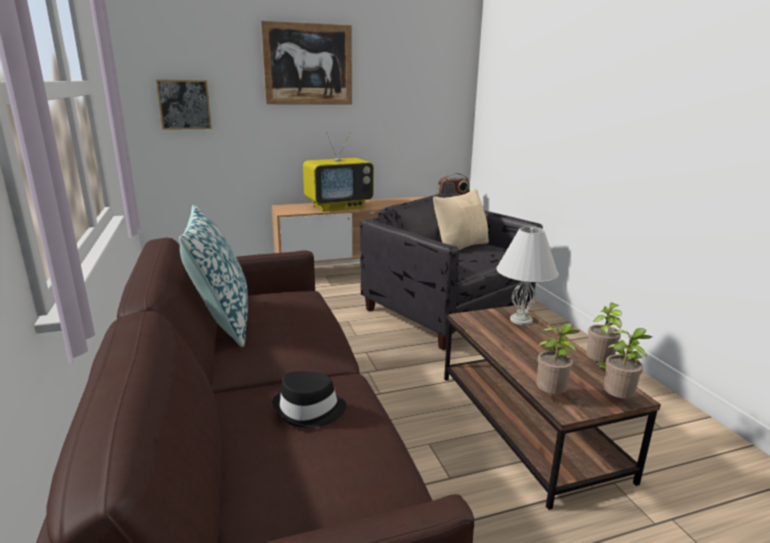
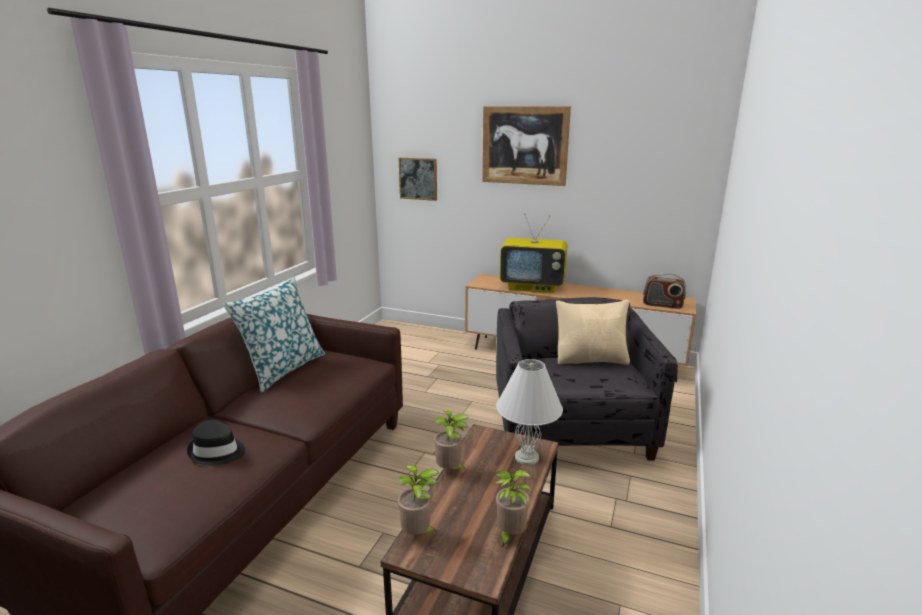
camera: 40 degrees right, 0 degrees up
potted plant [603,328,652,399] -> potted plant moved to [434,410,469,470]

